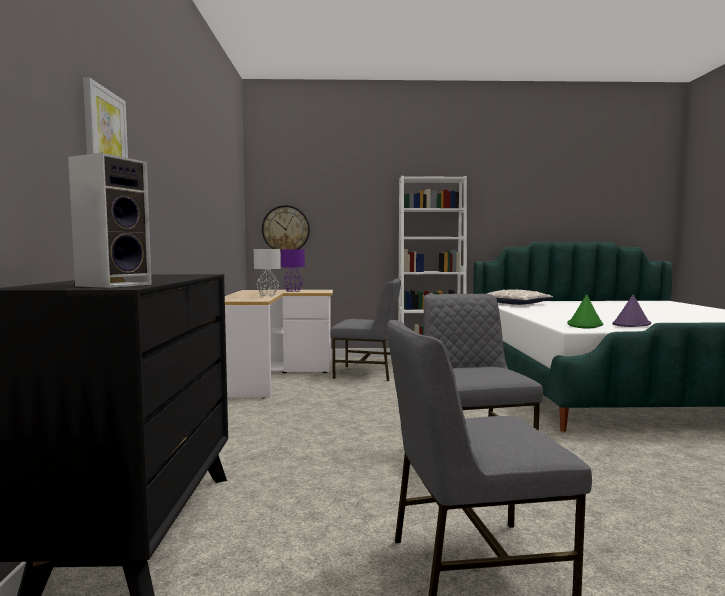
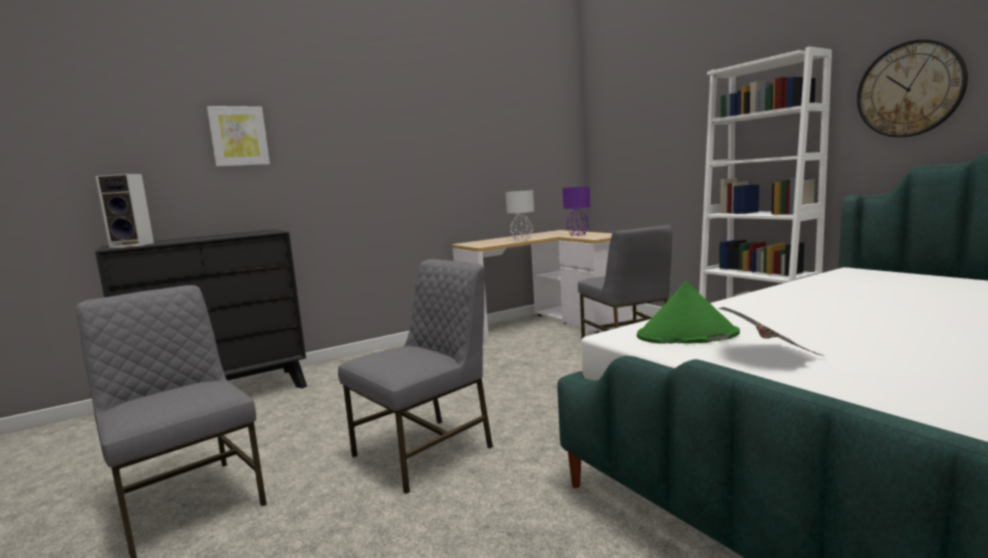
camera: 60 degrees right, 5 degrees up
wall clock [262,205,310,253] -> wall clock moved to [857,39,968,137]
pillow [487,289,553,305] -> none
purple hat [612,294,651,327] -> newspaper [719,307,826,356]

